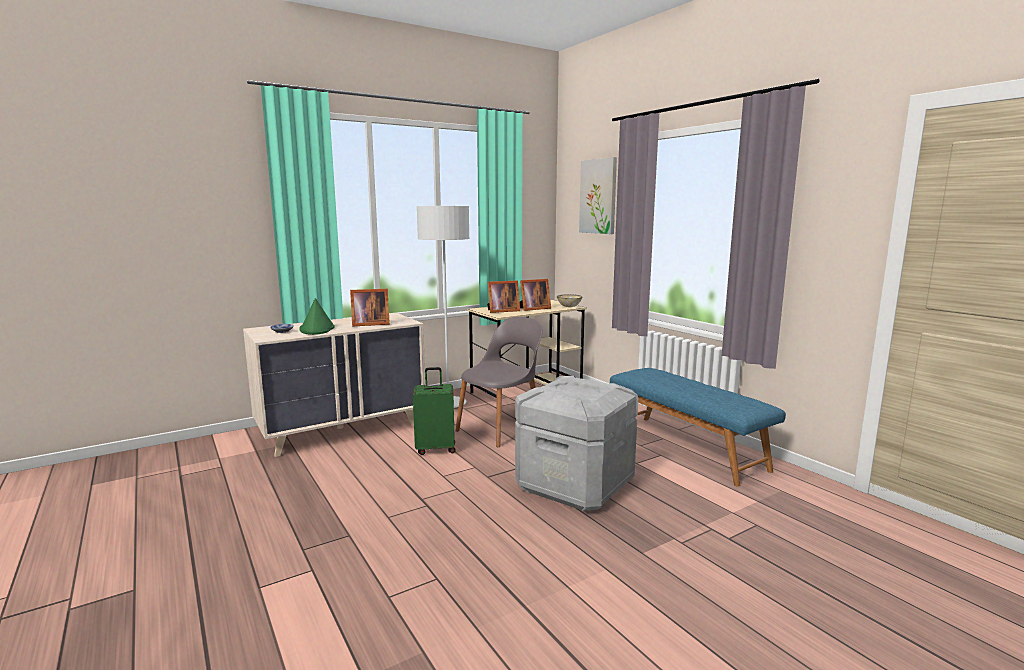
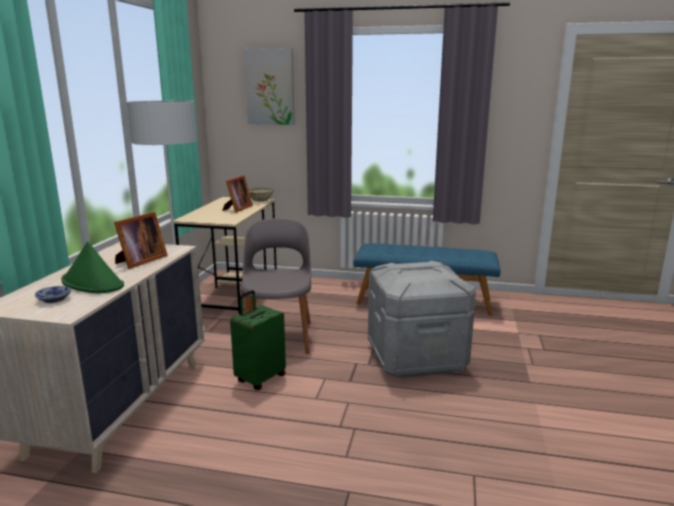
camera: 45 degrees left, 5 degrees up
picture frame [487,281,520,313] -> none

